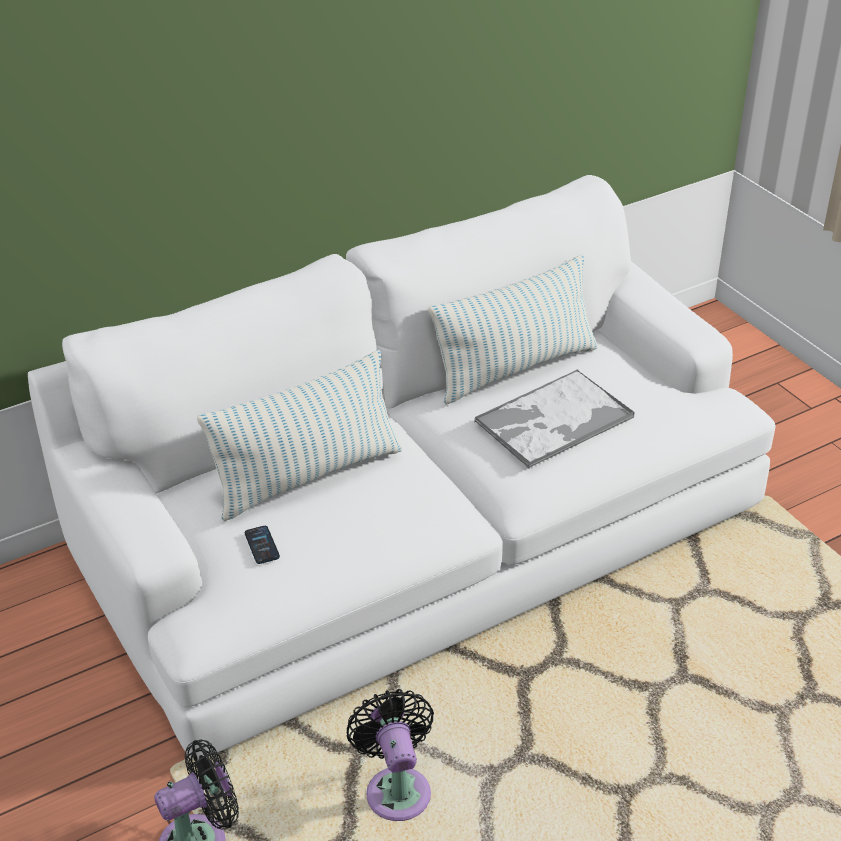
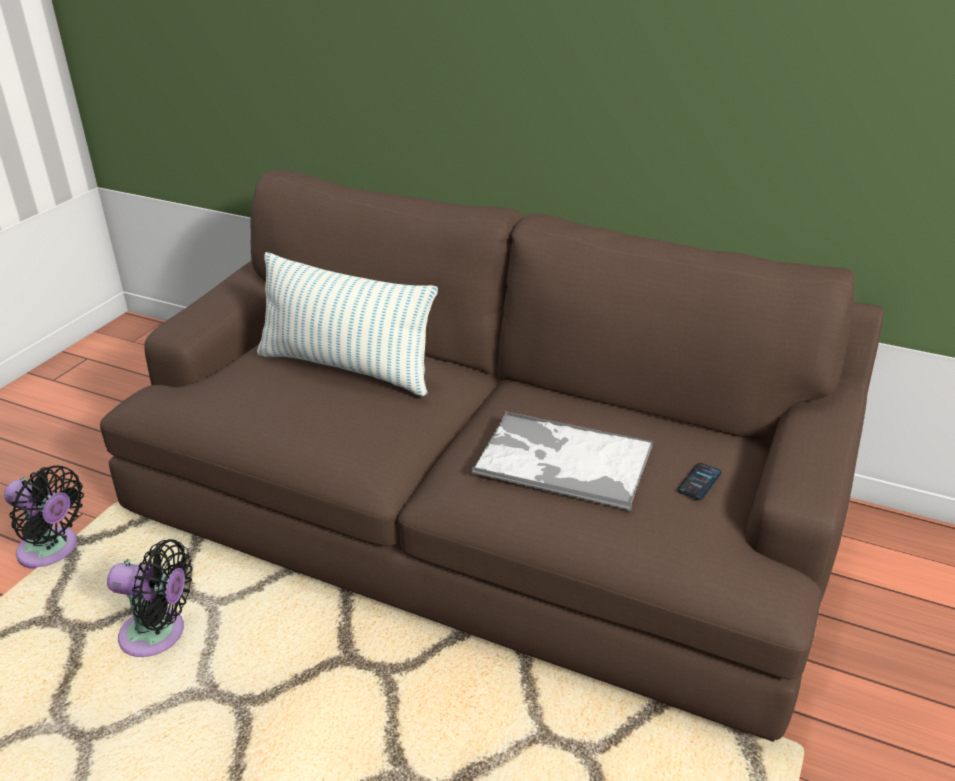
camera: 55 degrees right, 5 degrees down
white sofa [28,175,776,761] -> brown sofa [100,169,884,742]
phone [245,526,280,564] -> phone moved to [678,463,722,500]
black fan [347,689,434,821] -> black fan turned 60 degrees clockwise [107,539,193,657]
pillow [428,254,598,405] -> none

